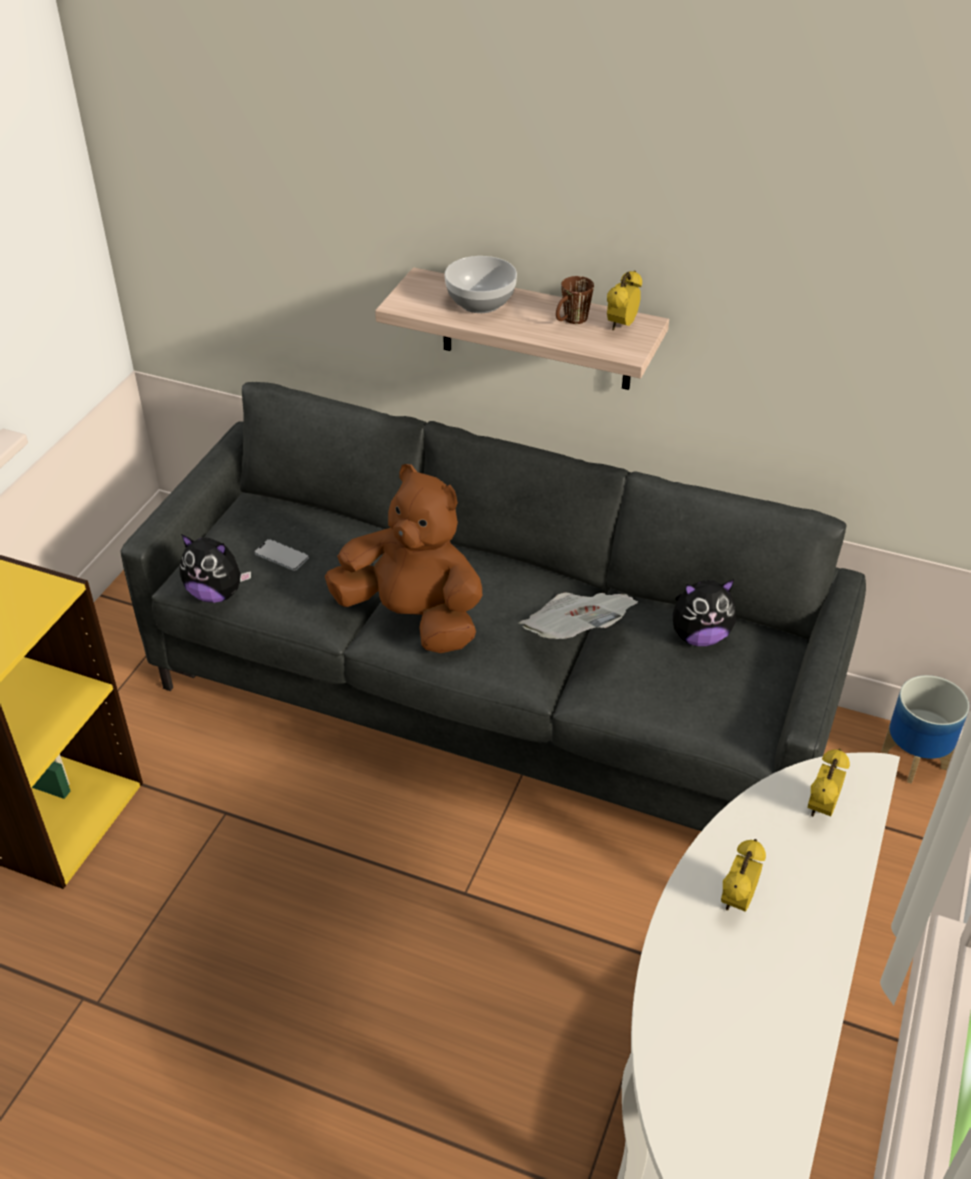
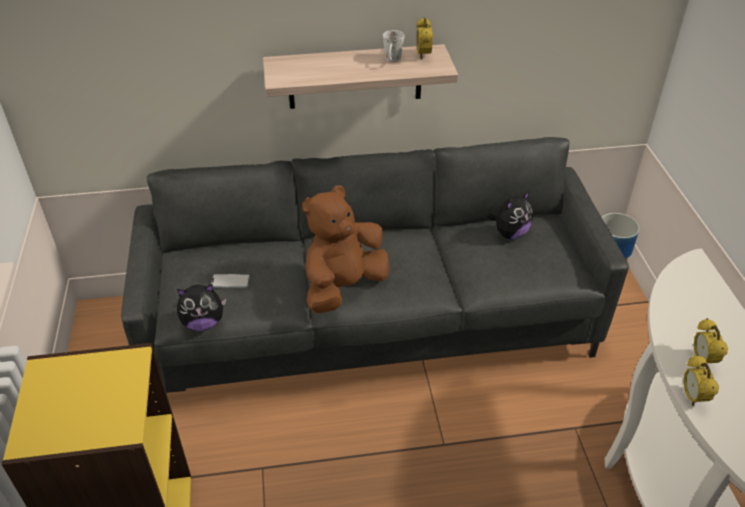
camera: 30 degrees left, 0 degrees up
brown plush toy [325,464,482,653] -> brown plush toy turned 45 degrees counterclockwise [302,185,390,313]
bowl [445,256,517,313] -> none
newspaper [519,592,638,639] -> none
brown mug [556,276,594,324] -> white mug [383,30,405,62]
alarm clock [808,748,850,817] -> alarm clock moved to [683,354,719,406]

